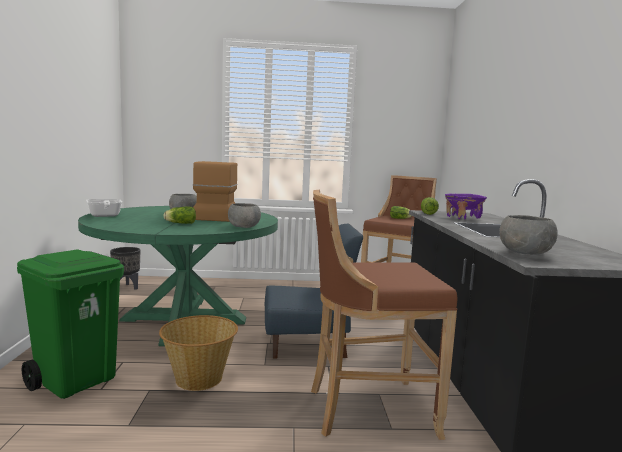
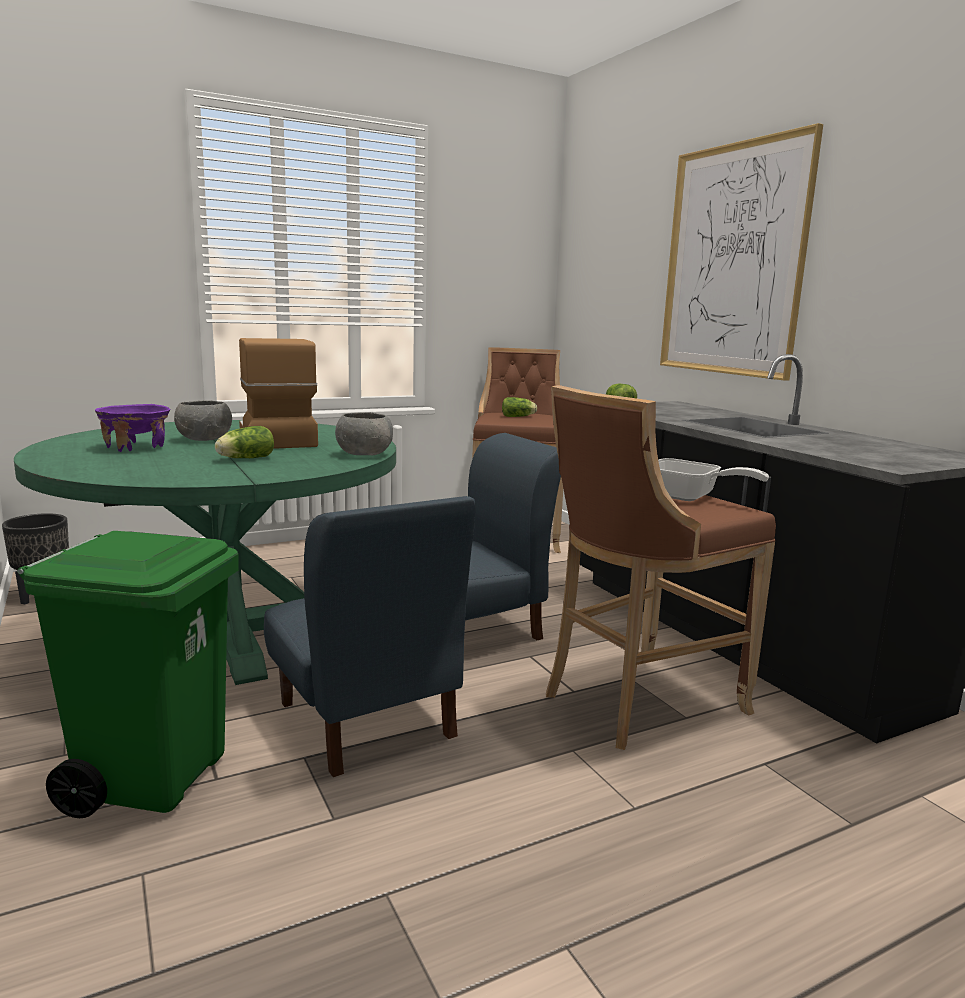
camera: 25 degrees left, 5 degrees up
frying pan [86,199,122,217] -> frying pan moved to [658,458,769,501]
basket [159,315,238,391] -> blue chair [264,496,475,777]
purple bowl [445,194,487,219] -> purple bowl moved to [95,404,170,452]
grey bowl [499,215,558,255] -> none
none -> picture [660,123,823,381]

